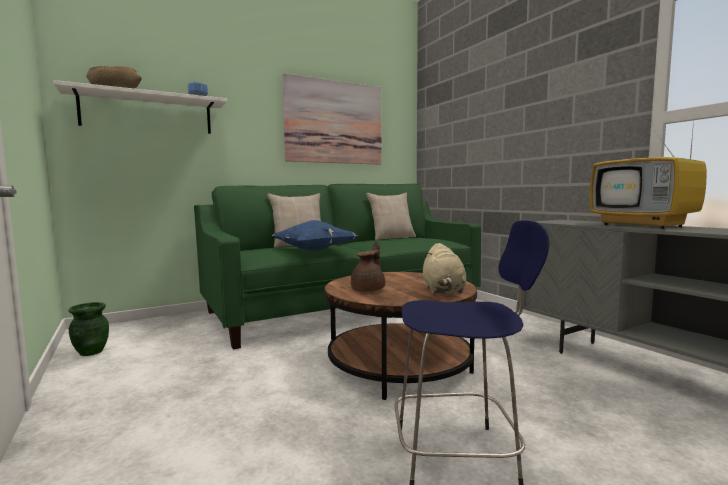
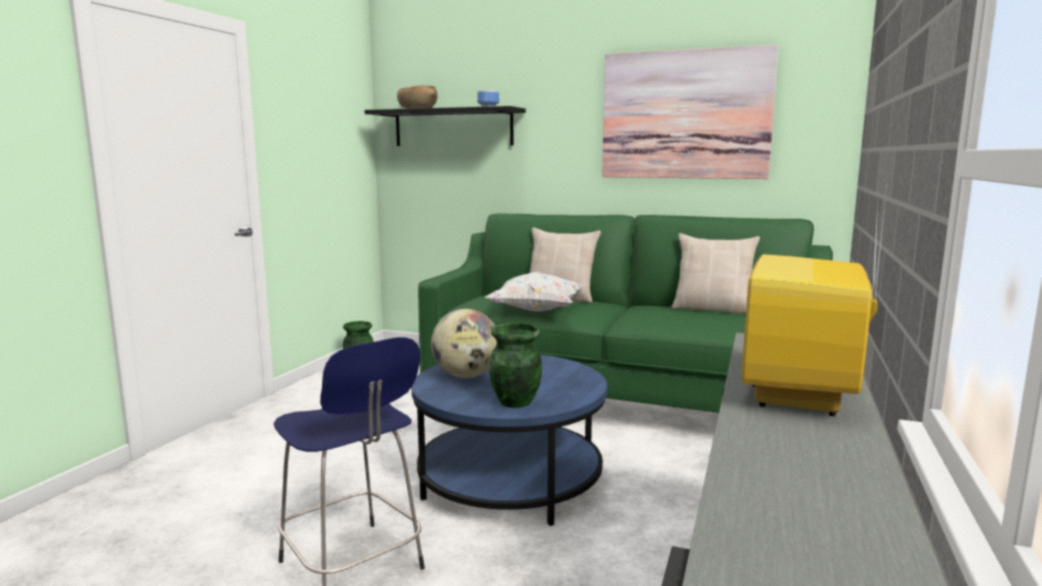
camera: 50 degrees right, 5 degrees up
white shelf [53,80,227,134] -> black shelf [364,106,526,146]
blue pillow [271,220,358,251] -> white pillow [485,272,584,312]
brown coffee table [324,272,477,400] -> blue coffee table [412,355,607,526]
brown teapot [351,241,385,292] -> globe [431,309,497,378]
beige plush toy [423,243,466,294] -> green vase [489,323,542,408]

